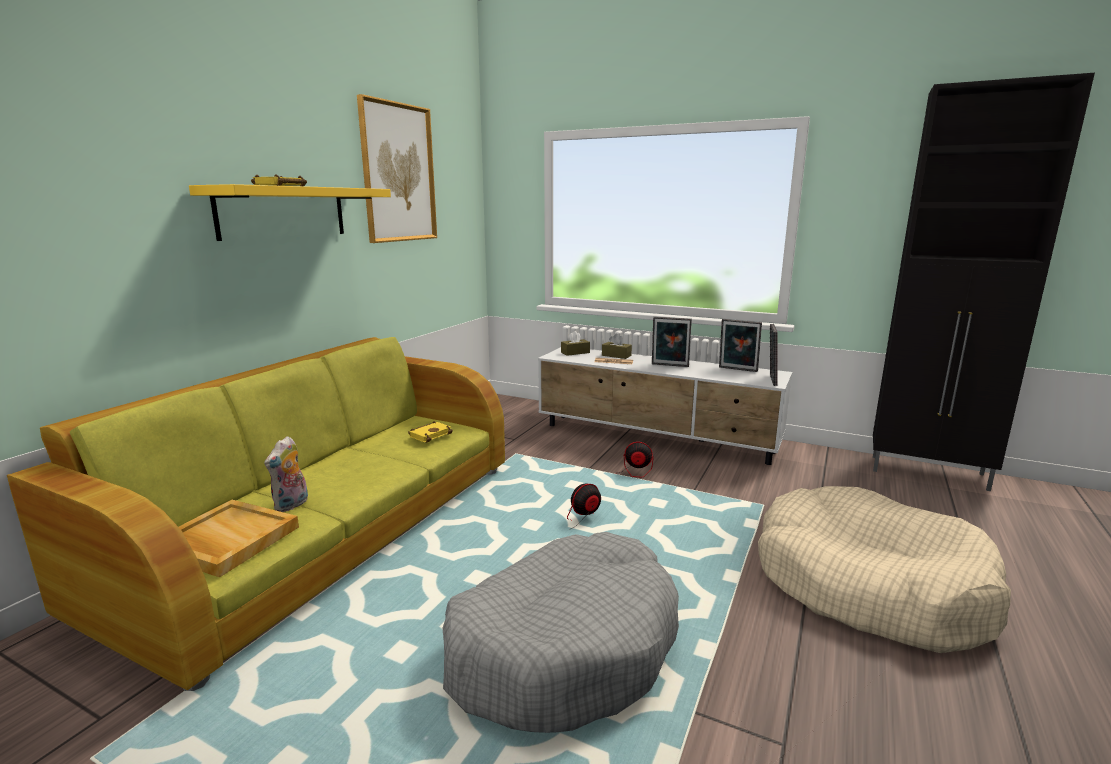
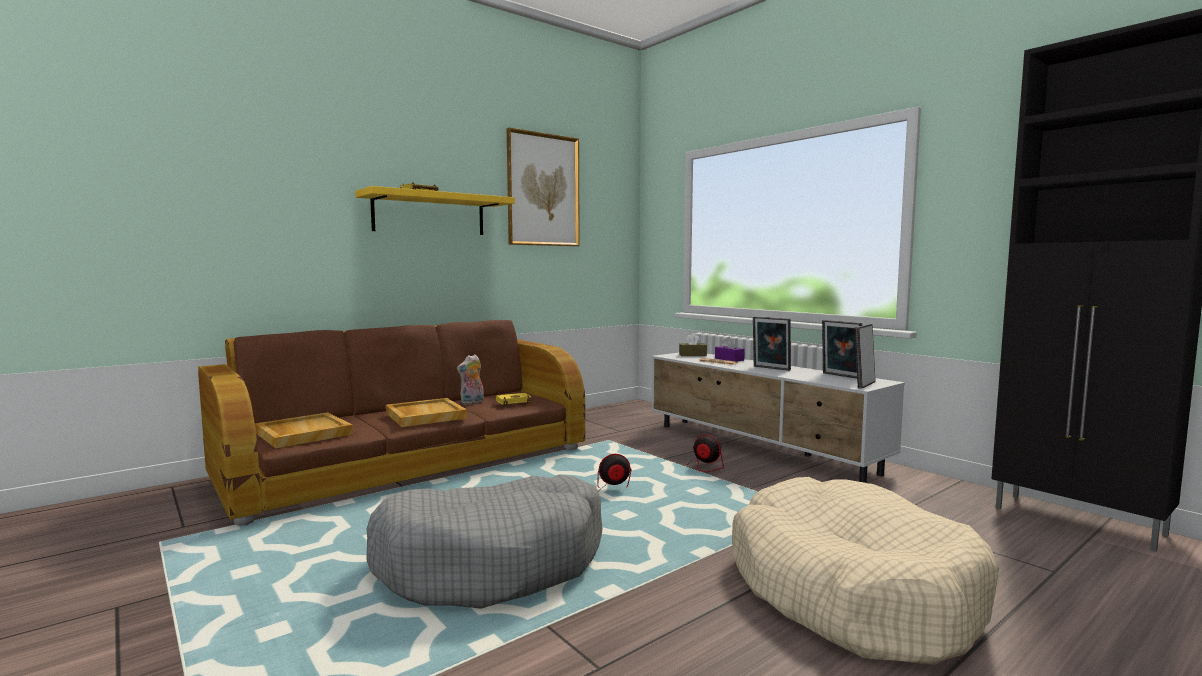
camera: 25 degrees right, 10 degrees down
green sofa [7,337,505,691] -> brown sofa [198,320,585,526]
plush toy [264,436,308,512] -> plush toy moved to [457,354,484,405]
brown tissue box [602,334,632,359] -> purple tissue box [715,337,745,361]
none -> beige tray [386,398,467,427]

